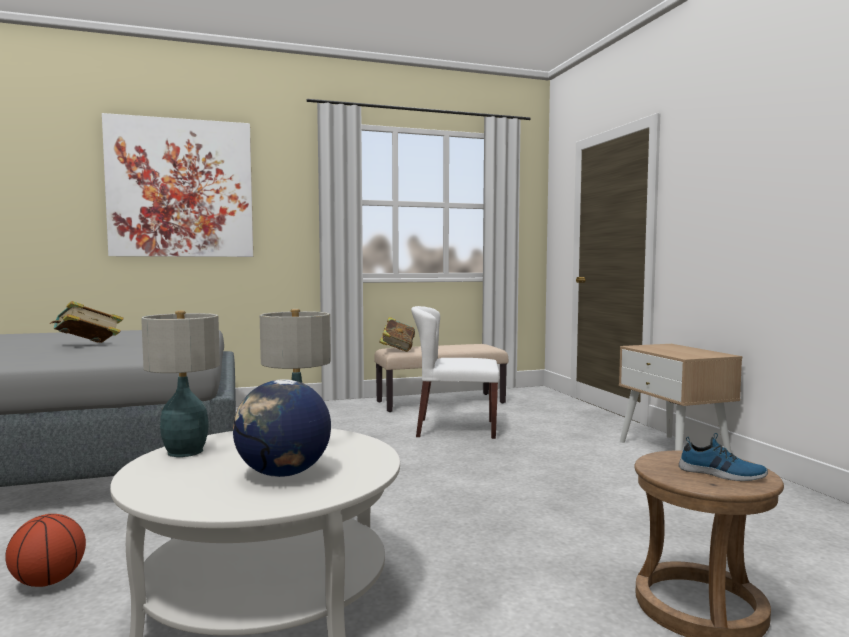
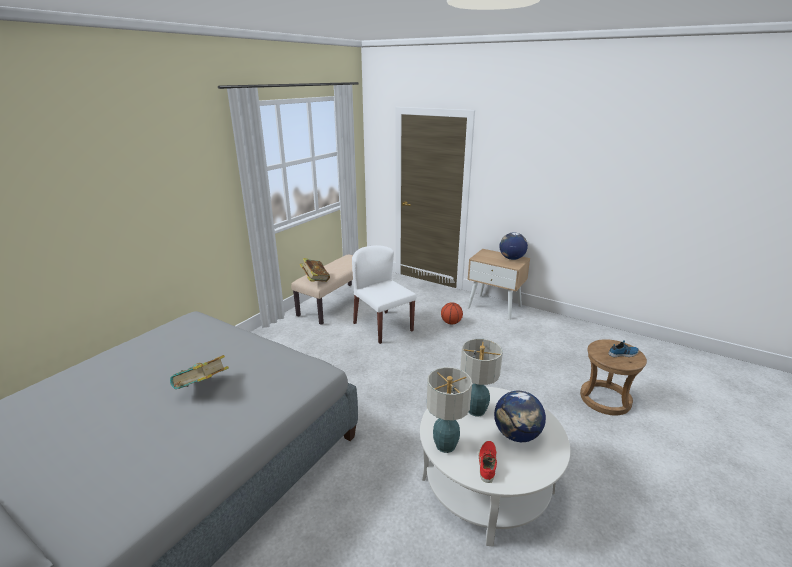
camera: 40 degrees left, 20 degrees up
basketball [5,514,86,587] -> basketball moved to [441,302,463,325]
picture [102,113,253,257] -> none
white chair [411,306,500,439] -> white chair turned 90 degrees clockwise [352,245,416,344]
none -> red shoe [478,441,497,483]
none -> globe [500,233,528,260]

